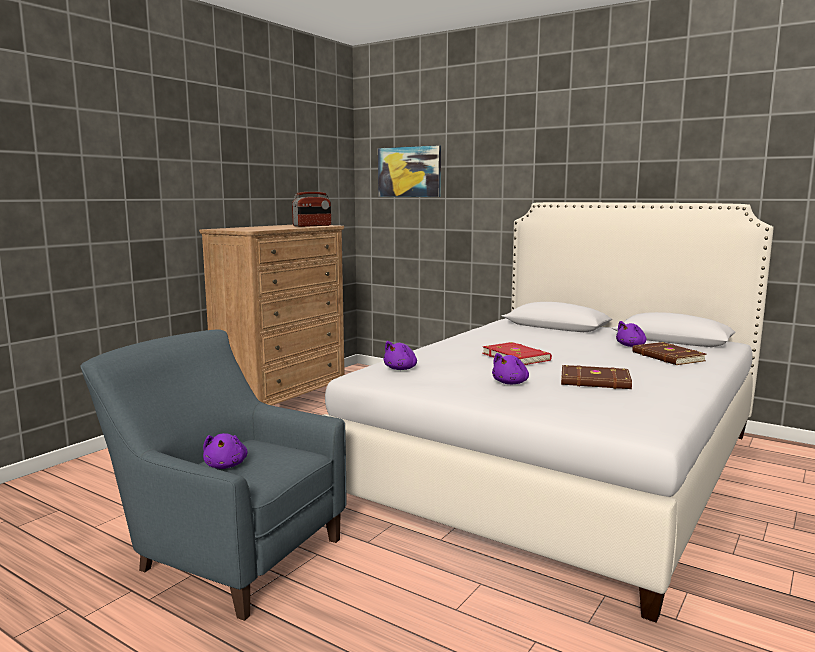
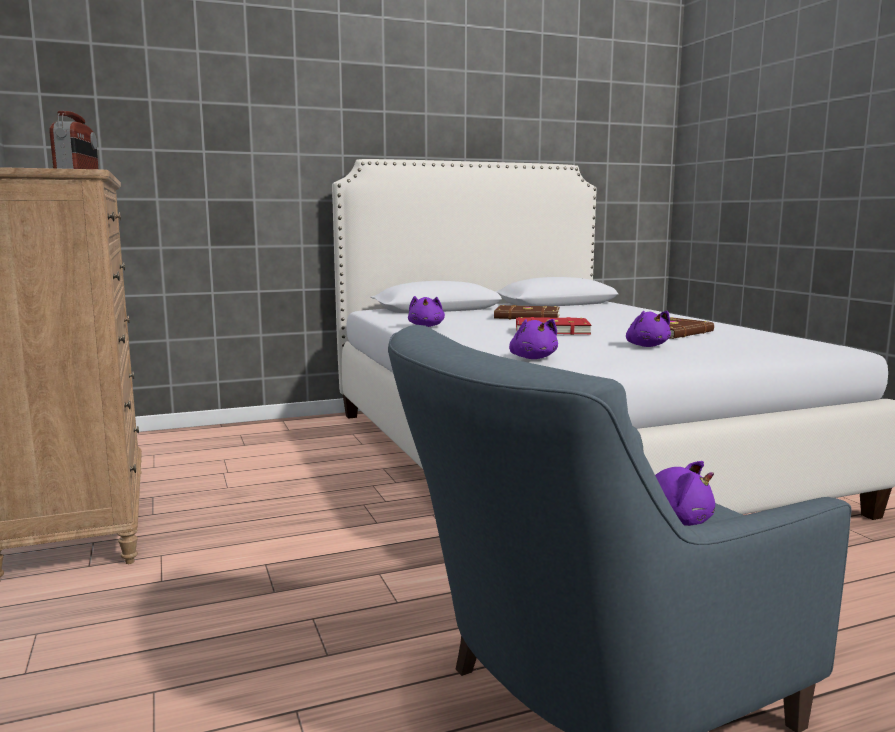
camera: 55 degrees left, 0 degrees up
picture [378,145,441,197] -> none
purple plush toy [616,321,647,347] -> purple plush toy moved to [408,296,445,327]
brown book [632,342,707,365] -> brown book moved to [494,305,560,319]

